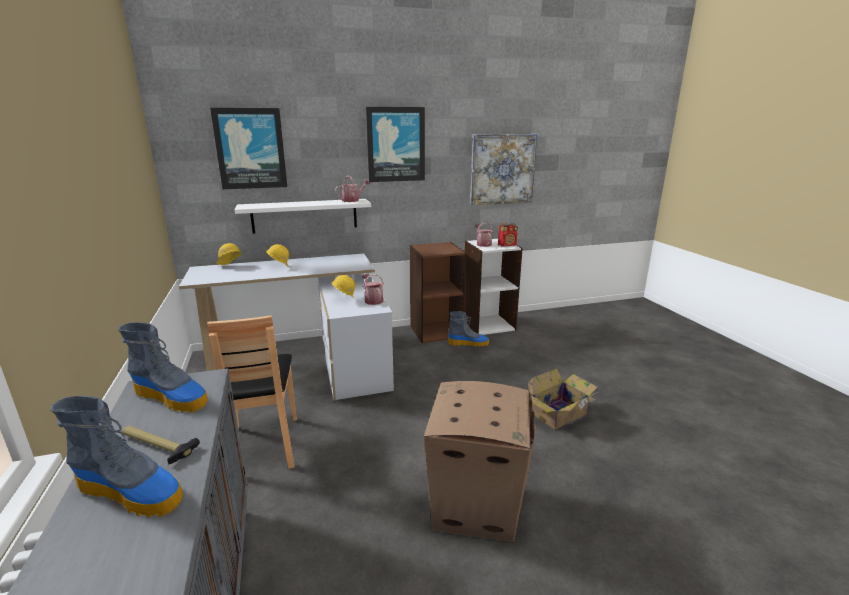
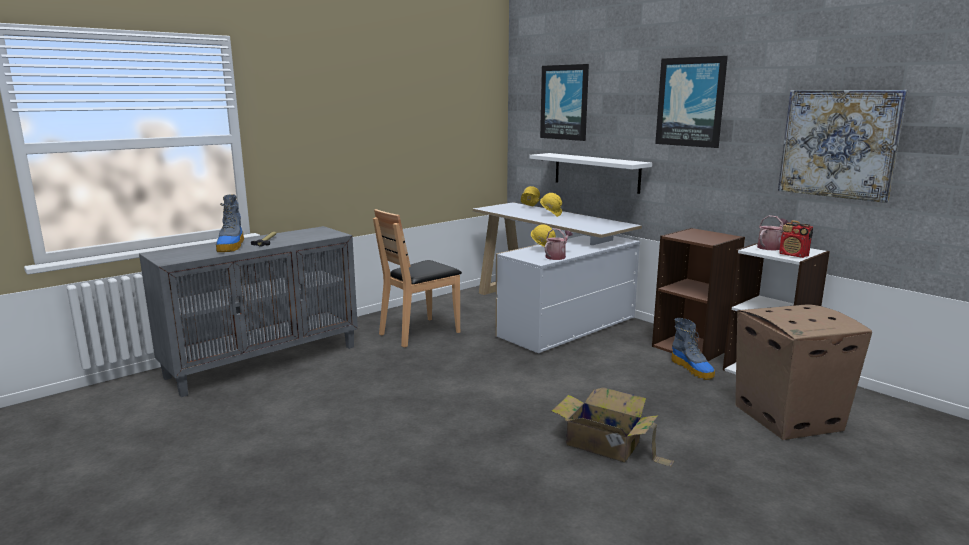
camera: 65 degrees right, 5 degrees down
boot [117,322,208,413] -> none
watering can [335,176,370,202] -> none
cardboard box [424,381,536,542] -> cardboard box moved to [735,304,872,440]

